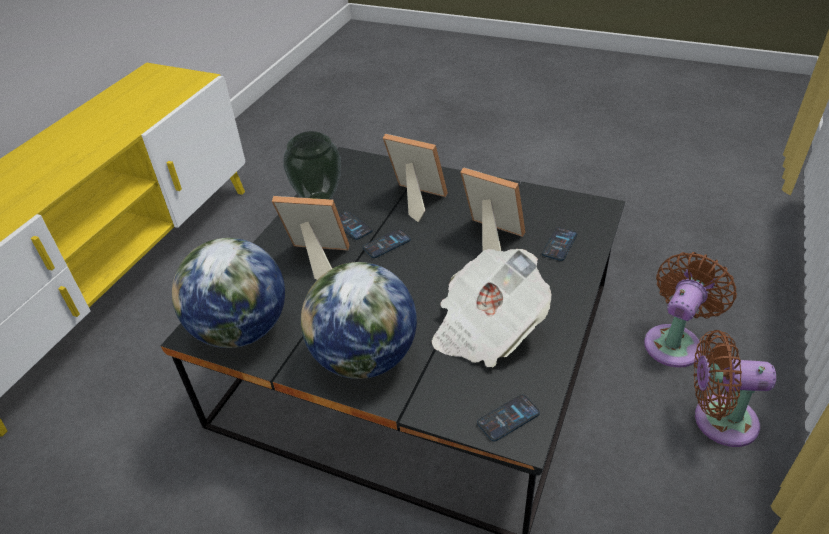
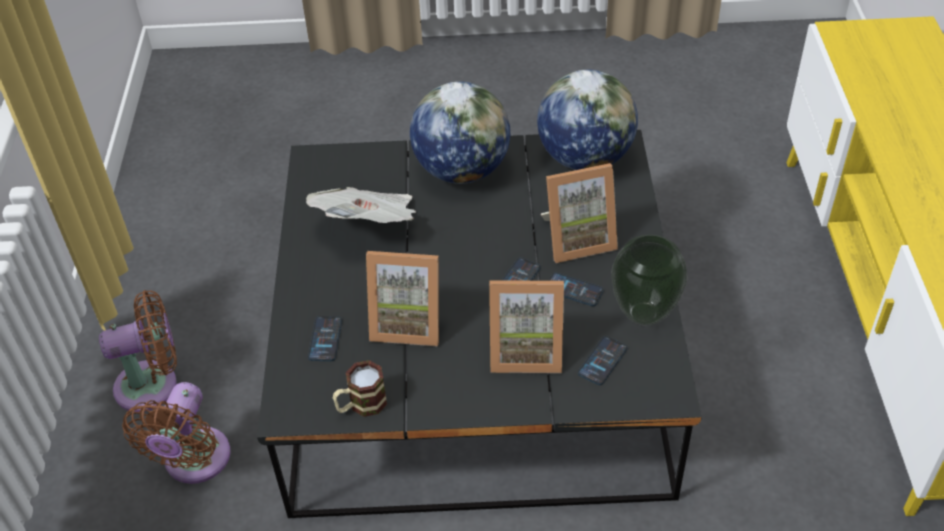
camera: 155 degrees right, 5 degrees up
phone [477,394,540,442] -> phone moved to [578,336,628,385]
none -> mug [333,360,387,417]

